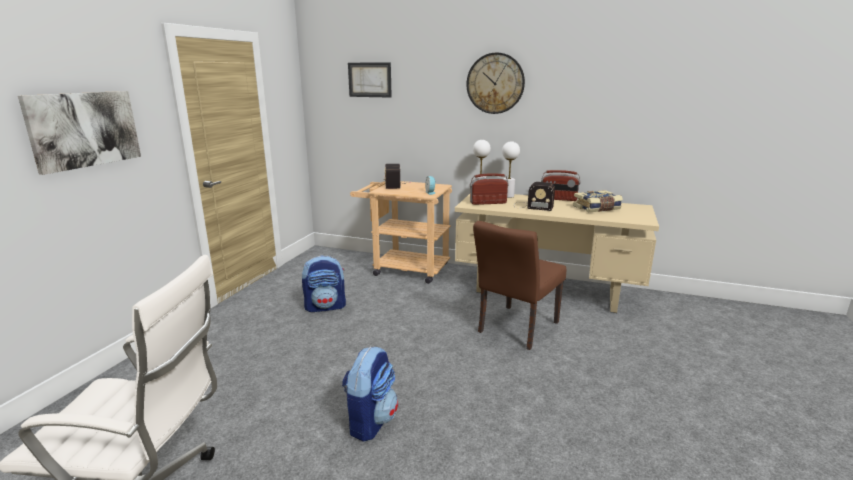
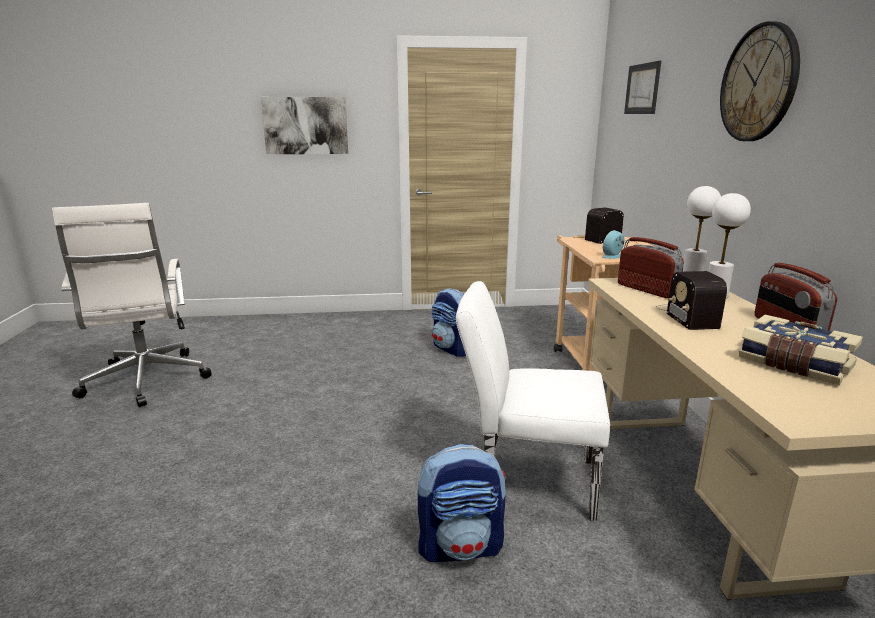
camera: 65 degrees right, 0 degrees up
backpack [342,346,398,442] -> backpack moved to [418,444,506,562]
brown chair [473,221,566,350] -> white chair [456,281,610,521]

